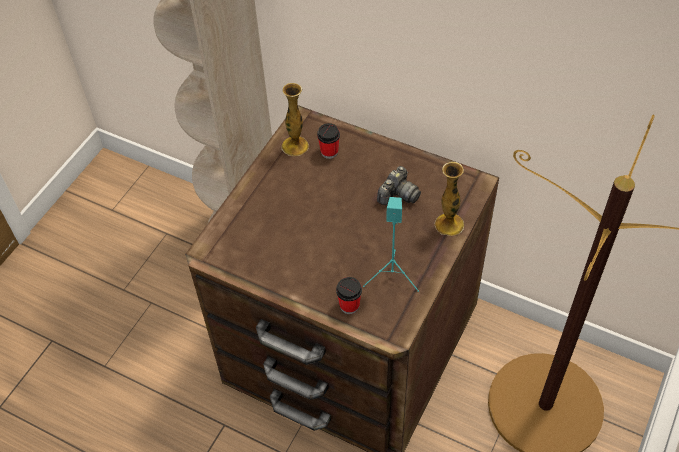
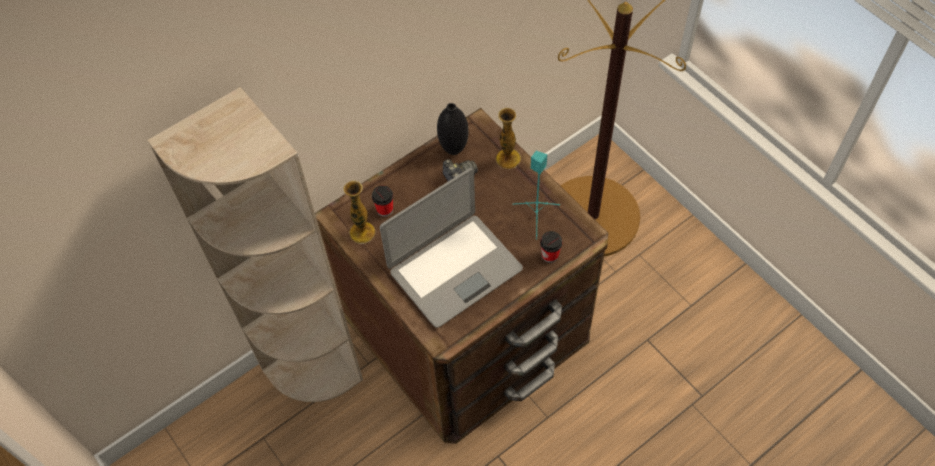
camera: 65 degrees left, 5 degrees up
none -> laptop [380,168,523,328]
none -> black vase [437,103,469,155]

